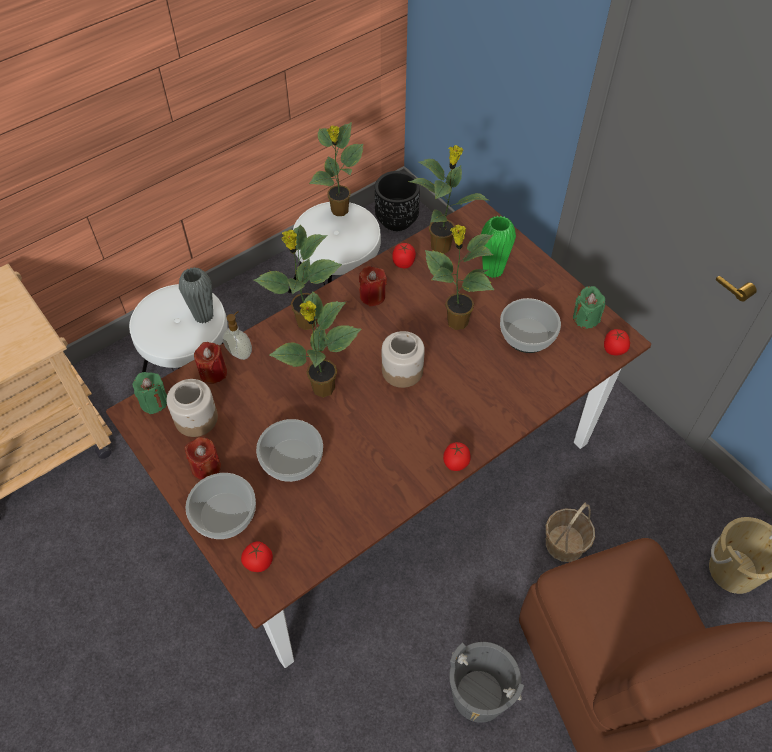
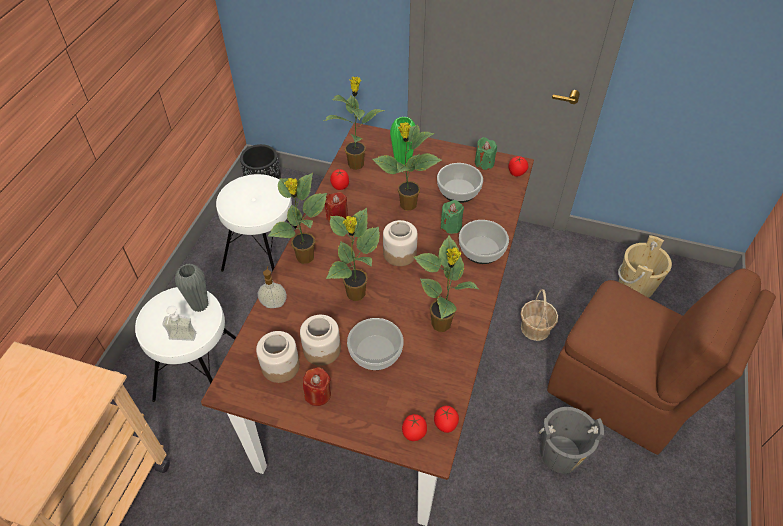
camera: 35 degrees left, 5 degrees down
green candle [132,372,167,414] -> green candle moved to [441,200,464,234]
bowl [185,473,256,539] -> bowl moved to [459,220,509,264]
red candle [194,342,227,384] -> none
potted plant [309,122,364,216] -> potted plant moved to [414,235,479,332]
tomato [443,442,471,471] -> tomato moved to [434,406,459,433]
none -> soap dispenser [162,306,196,341]
none -> jar [300,315,341,366]

